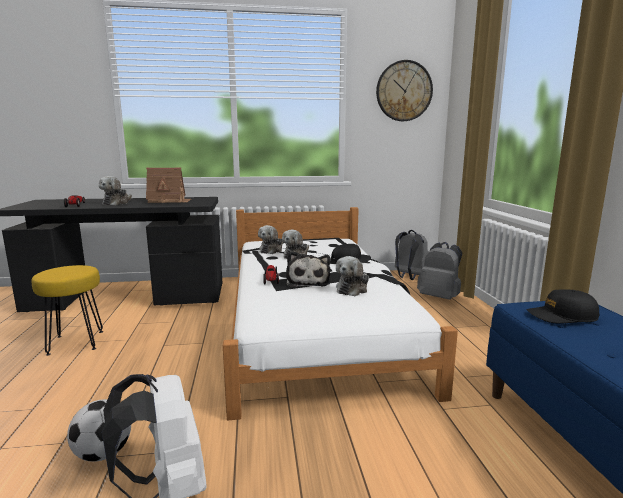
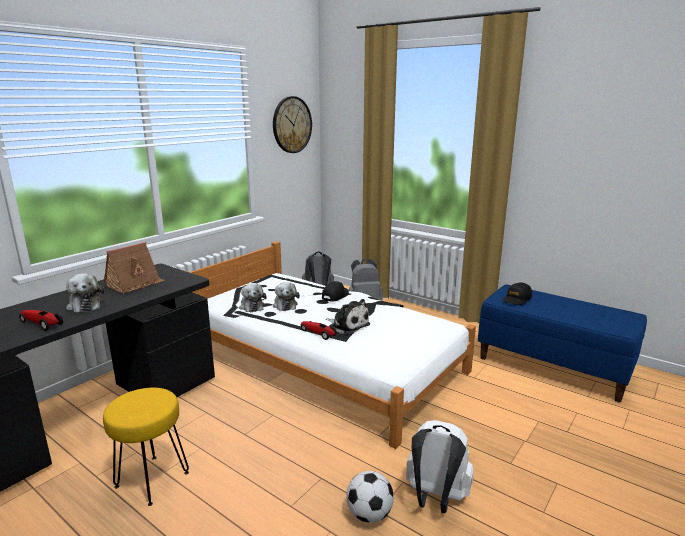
camera: 45 degrees left, 5 degrees up
plush toy [336,256,369,297] -> none

